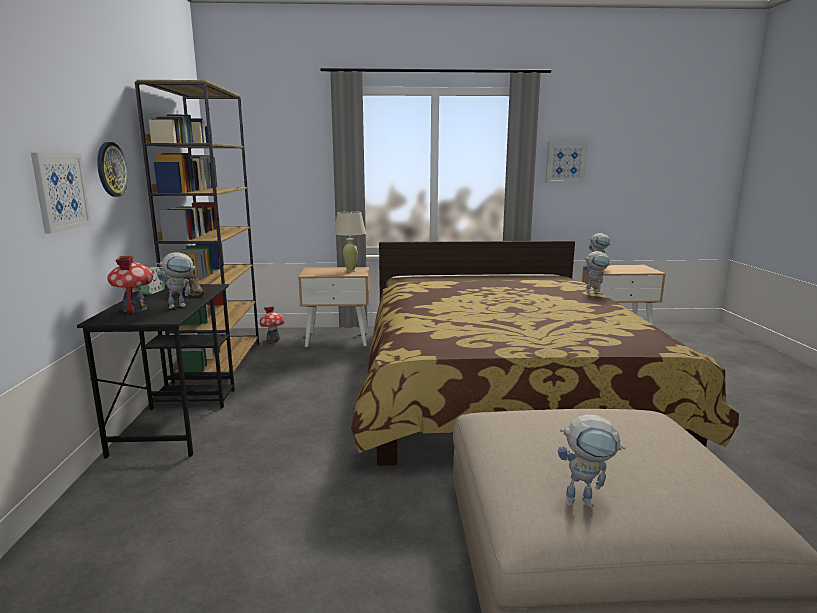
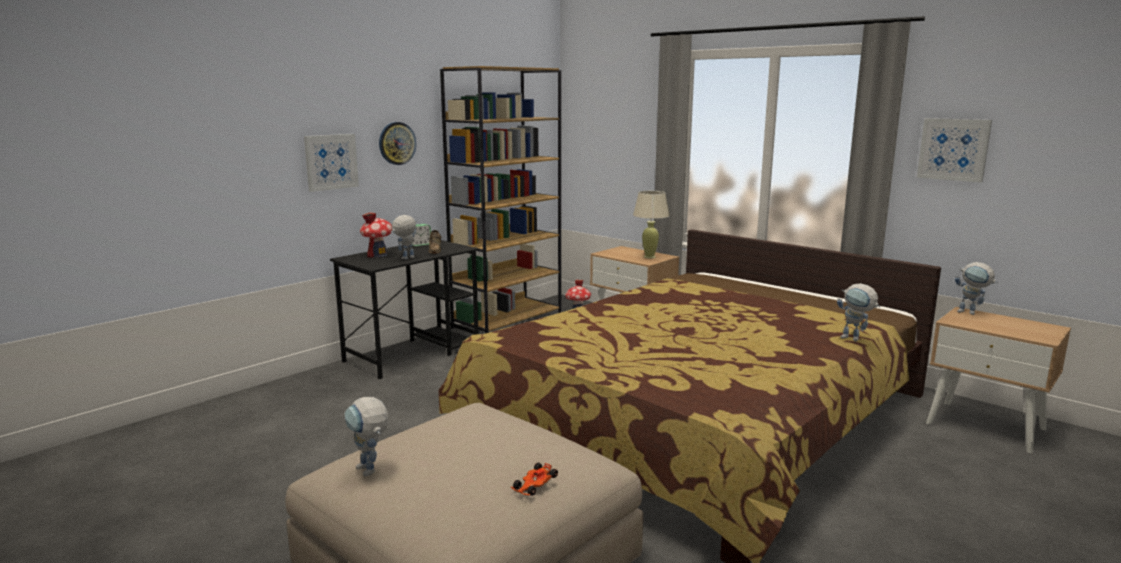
camera: 45 degrees right, 0 degrees up
toy robot [157,253,198,309] -> toy robot turned 120 degrees clockwise [391,215,417,259]
none -> toy car [511,463,558,496]

